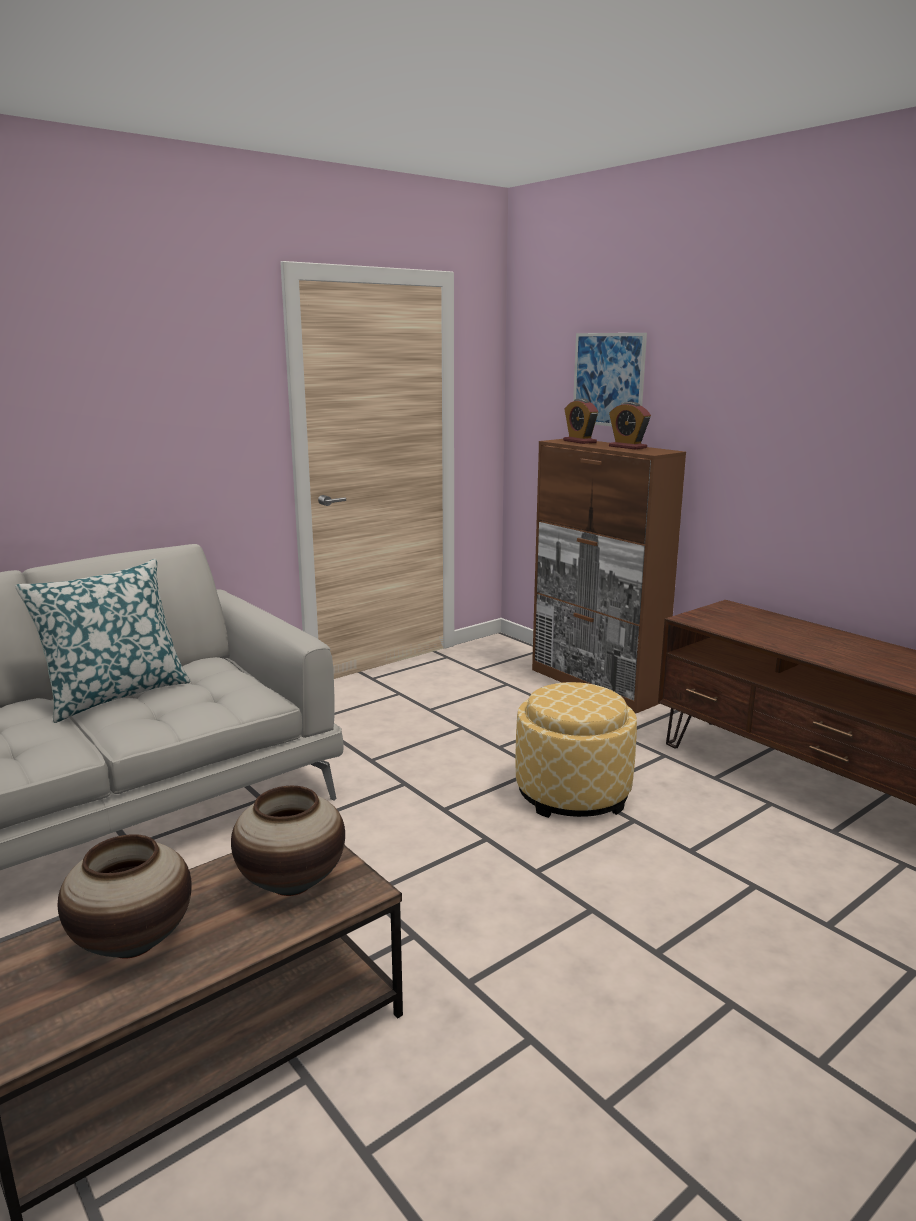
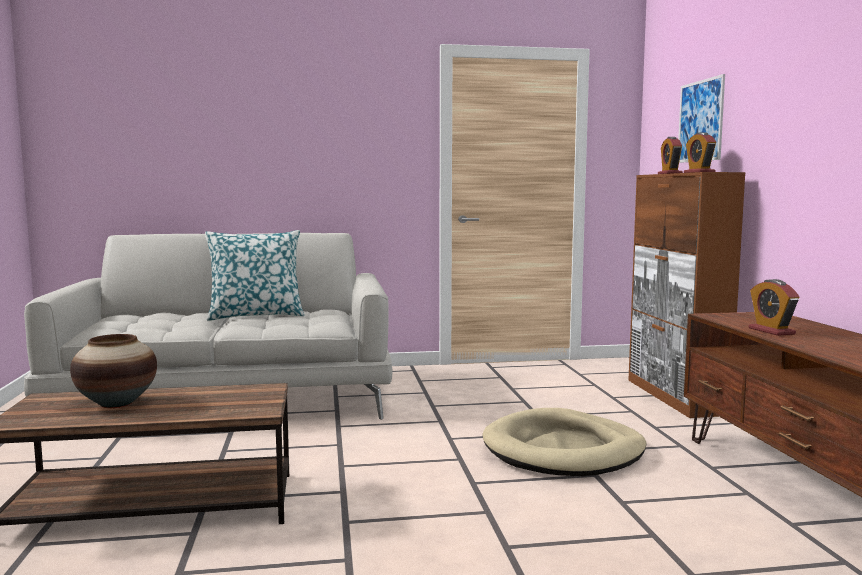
camera: 30 degrees right, 10 degrees down
vase [231,786,345,896] -> none
ottoman [516,682,637,818] -> beige dog bed [482,408,646,476]
none -> alarm clock [749,279,799,336]

